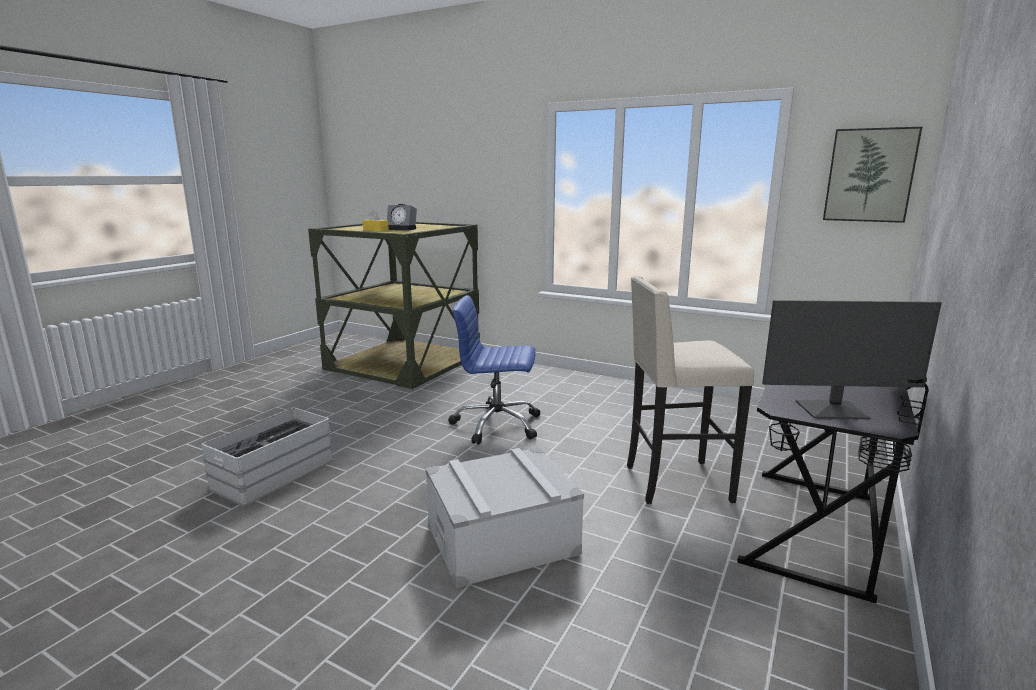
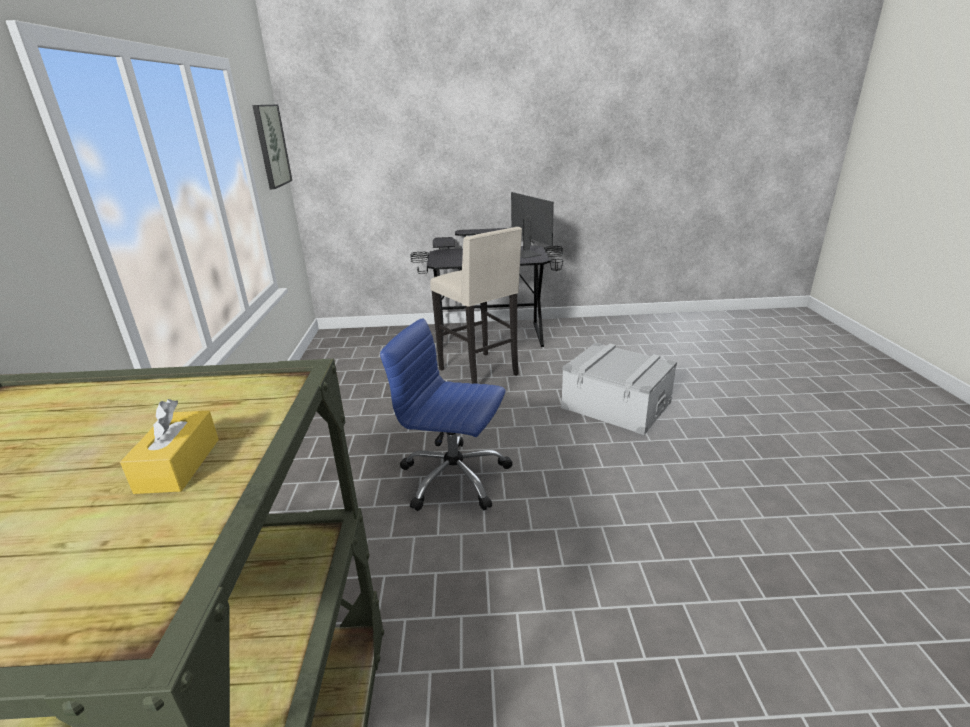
camera: 120 degrees left, 10 degrees up
grey storage box [201,408,334,506] -> none
alarm clock [387,204,417,231] -> none
blue office chair [448,295,540,444] -> blue office chair turned 135 degrees clockwise [380,318,513,511]

